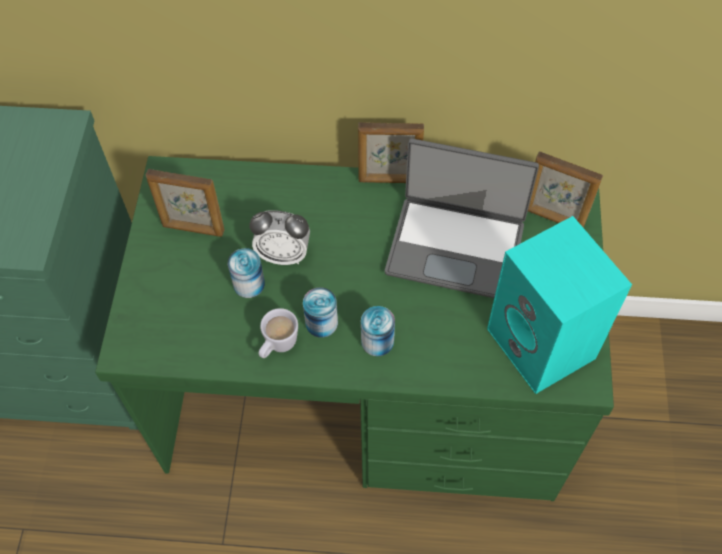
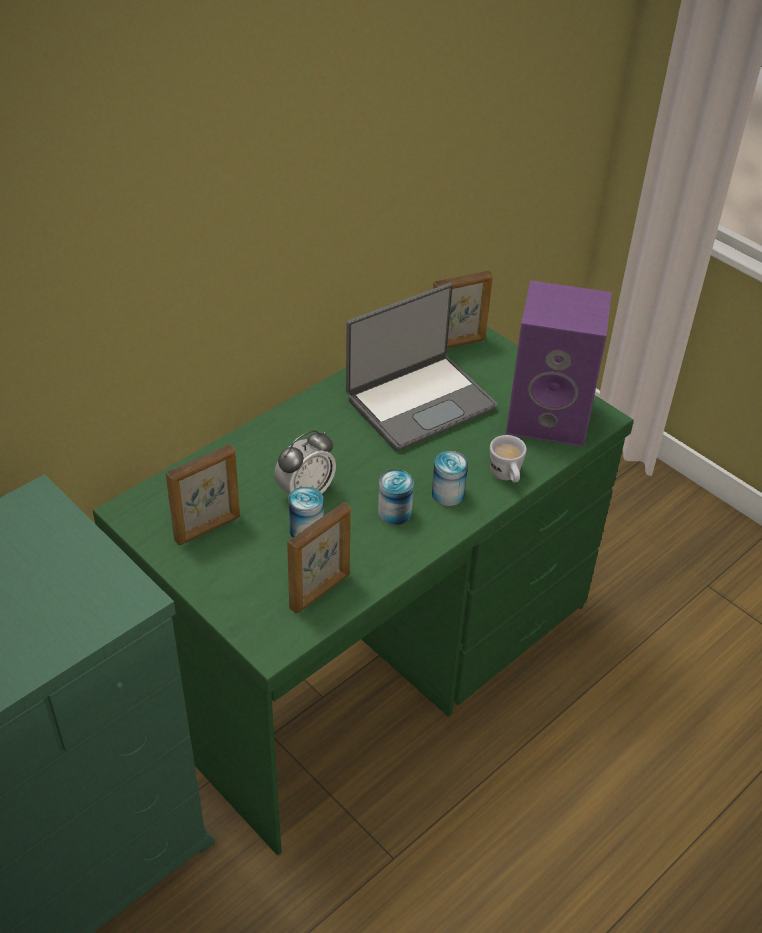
camera: 50 degrees left, 15 degrees down
white mug [258,308,298,358] -> white mug moved to [490,435,527,482]
picture frame [358,122,424,183] -> picture frame moved to [287,502,350,613]
turquoise speaker [487,216,632,394] -> purple speaker [506,280,612,447]

